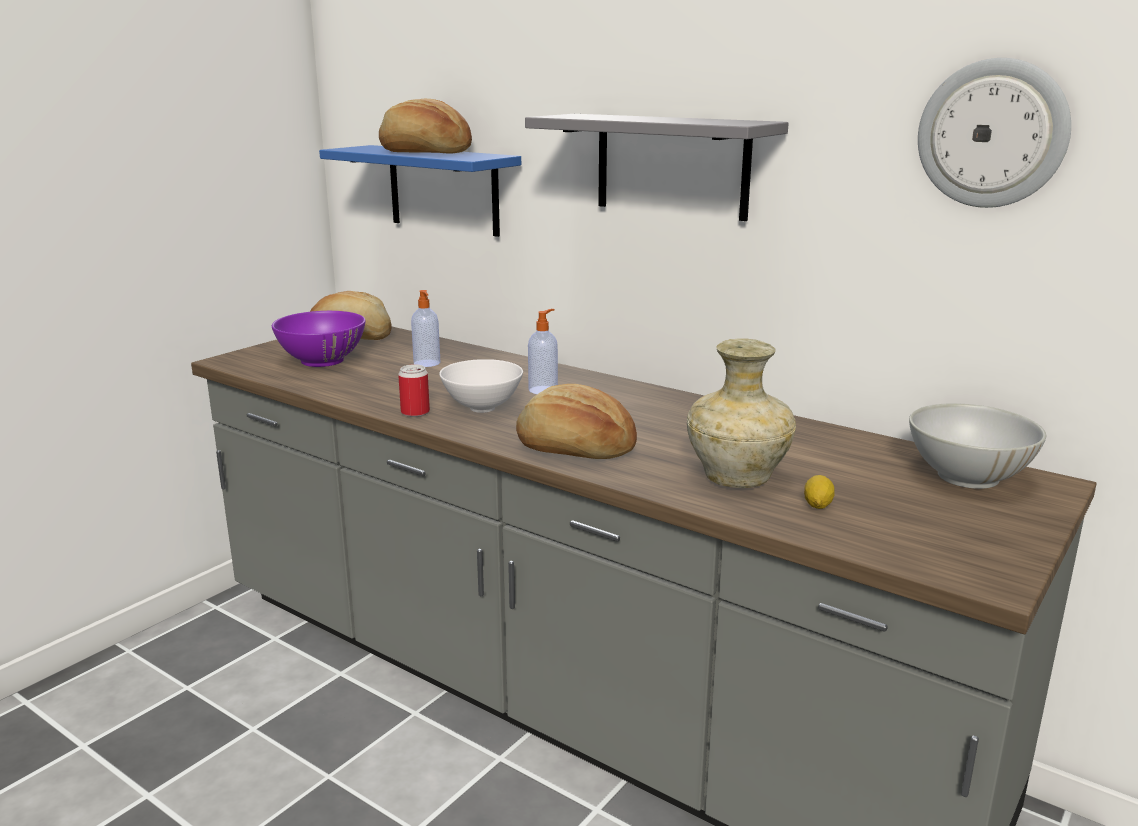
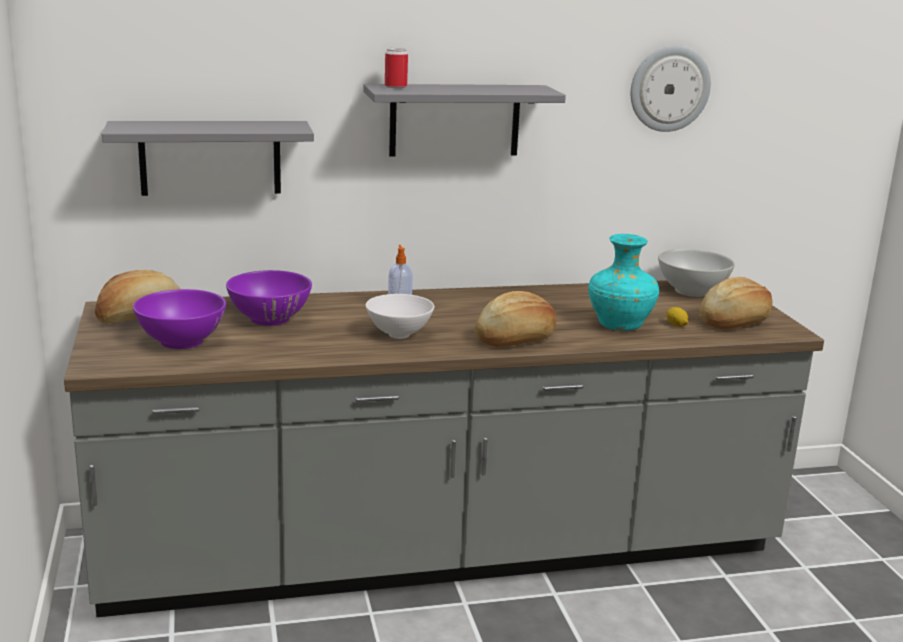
camera: 50 degrees left, 0 degrees up
blue shelf [319,145,521,237] -> grey shelf [102,121,314,196]
bread [379,99,472,153] -> bread moved to [699,277,772,329]
can [398,364,430,417] -> can moved to [385,48,408,88]
soap dispenser [411,290,440,367] -> purple bowl [226,270,312,325]
beige vase [687,338,796,488] -> turquoise vase [588,234,659,331]

